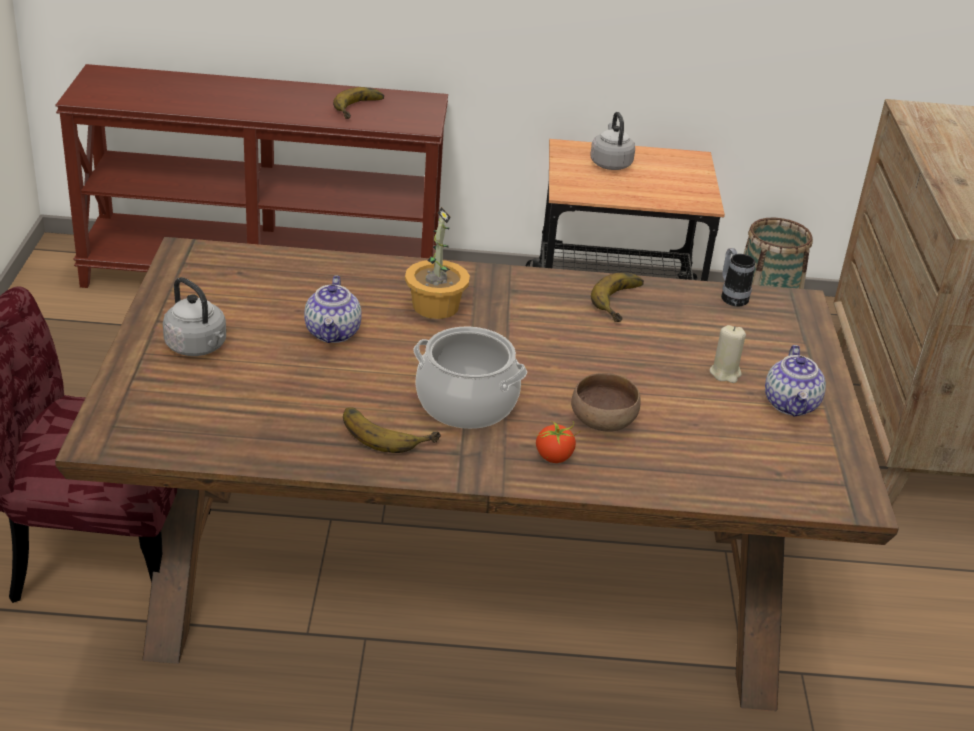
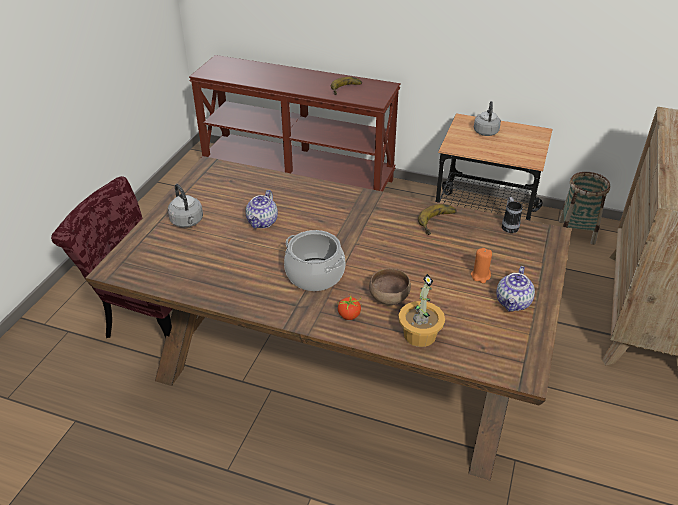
camera: 20 degrees right, 5 degrees up
banana [343,407,441,453] -> none
potted plant [405,207,470,319] -> potted plant moved to [399,273,445,347]
beige candle [709,325,746,383] -> orange candle [471,248,492,283]

